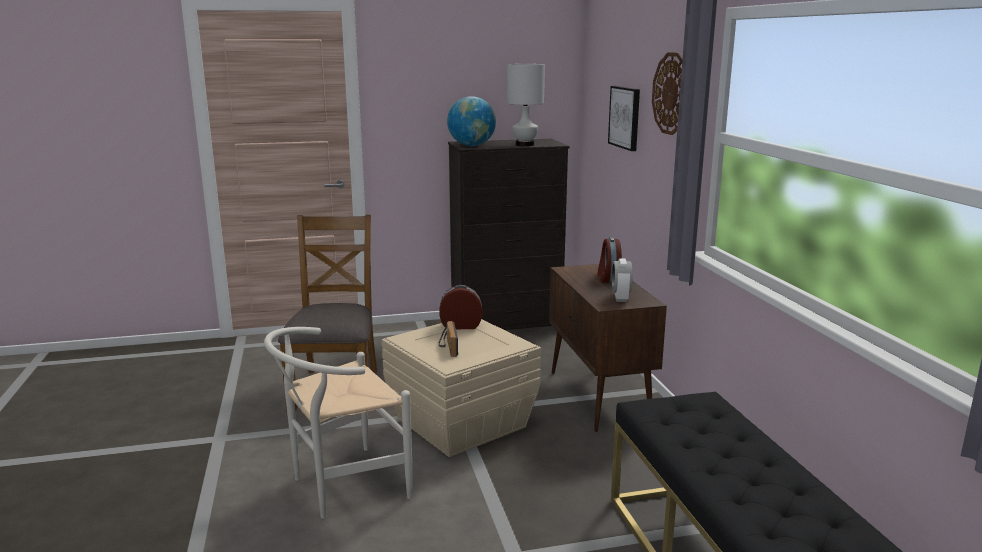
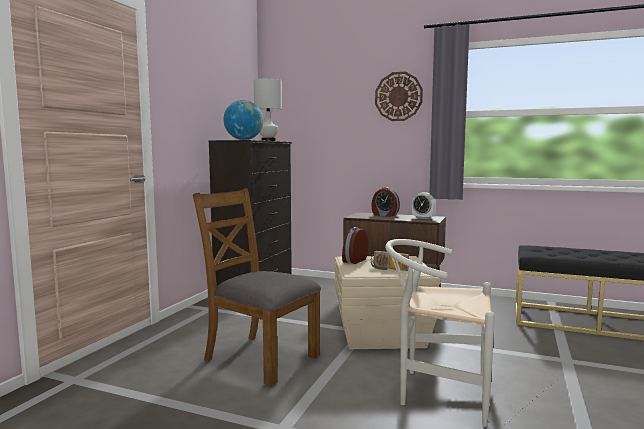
camera: 55 degrees left, 10 degrees down
white chair [264,327,412,519] -> white chair turned 105 degrees clockwise [385,239,495,427]
picture [608,86,640,151] -> none

